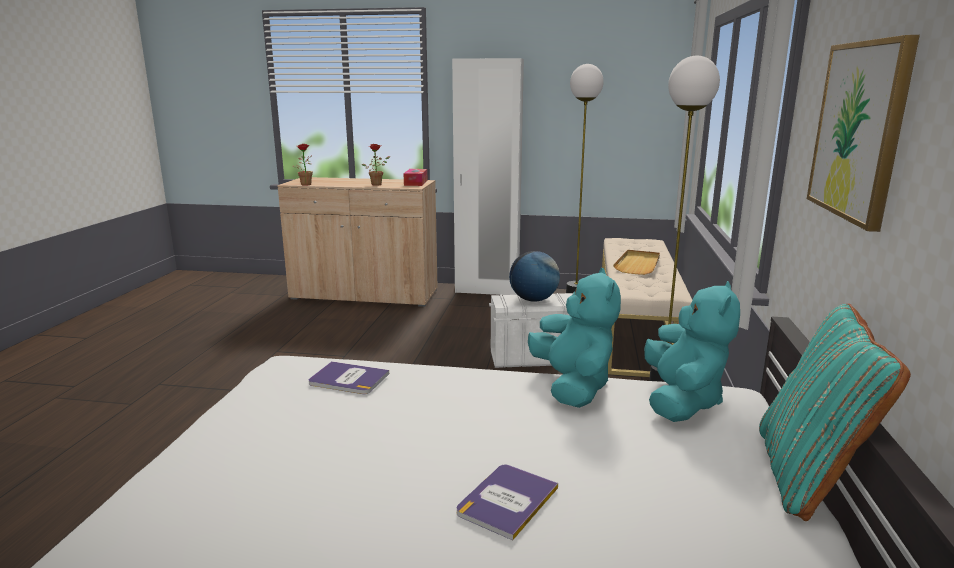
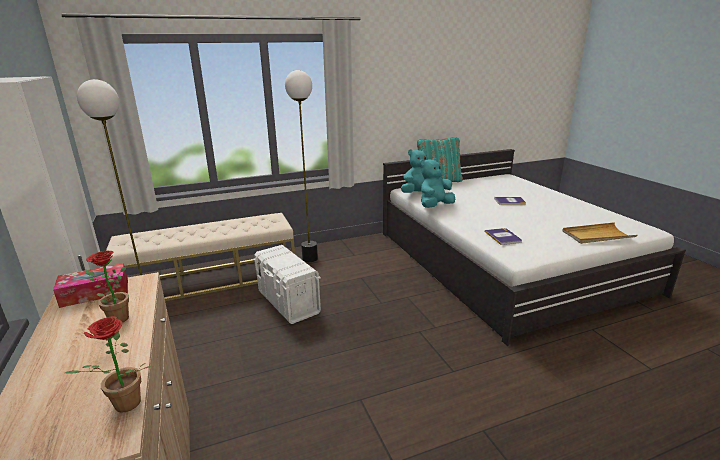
camera: 120 degrees left, 5 degrees up
globe [509,251,560,302] -> none
beige tray [613,250,660,275] -> beige tray moved to [562,222,638,244]
picture [807,35,920,232] -> none

